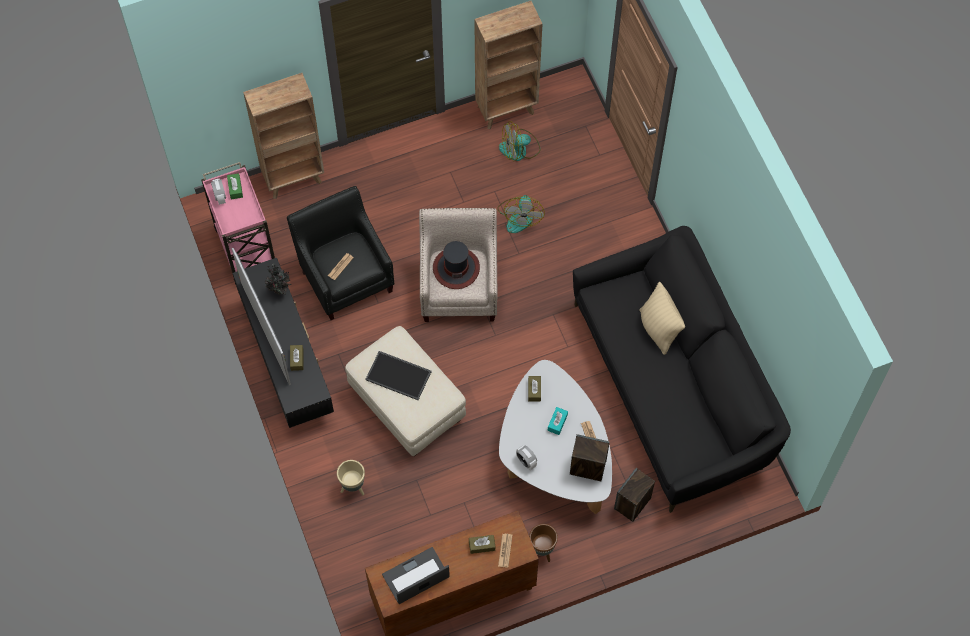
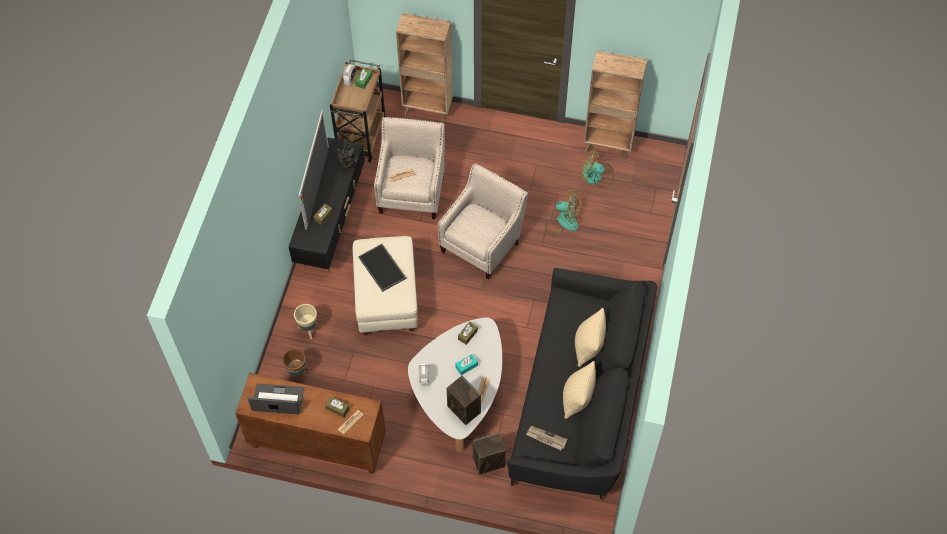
camera: 35 degrees right, 5 degrees down
pink cart [201,162,275,284] -> brown cart [330,60,385,162]
black armchair [287,186,395,320] -> beige armchair [374,117,445,219]
hat [433,241,480,289] -> none
fan [497,195,545,233] -> fan turned 120 degrees counterclockwise [545,189,579,237]
brown planter [529,524,558,562] -> brown planter moved to [282,349,308,383]
none -> newspaper [526,426,568,450]
none -> beige pillow [563,361,596,419]

